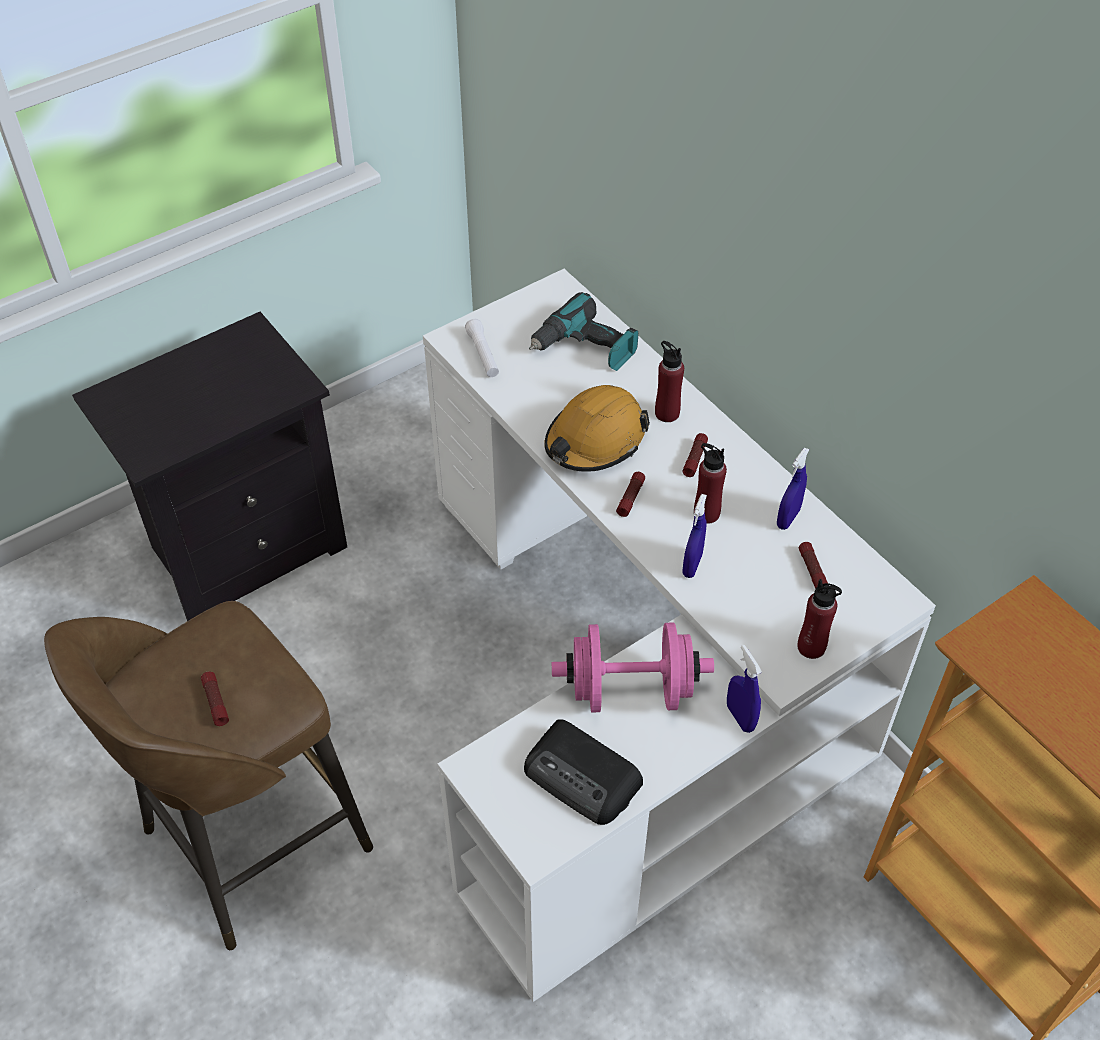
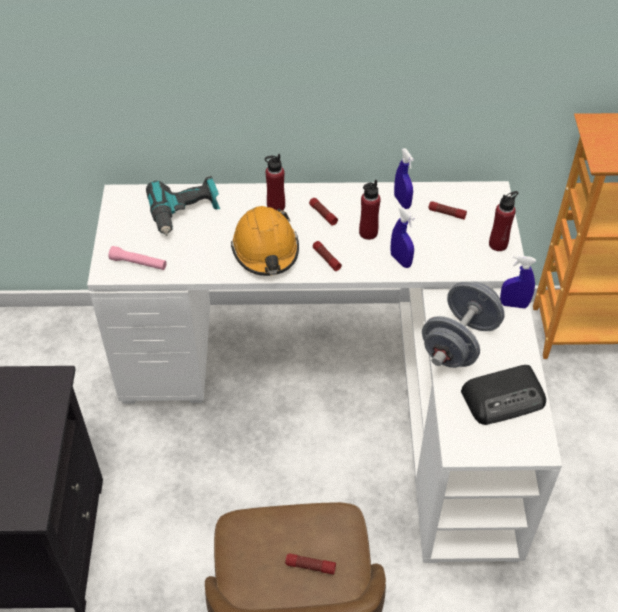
camera: 55 degrees left, 0 degrees up
white flashlight [465,319,499,377] -> pink flashlight [108,246,167,270]
pink dumbbell [552,623,714,712] -> grey dumbbell [422,281,505,368]

